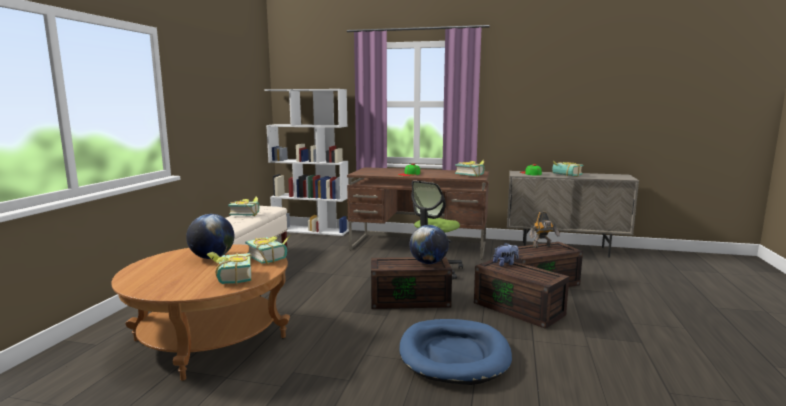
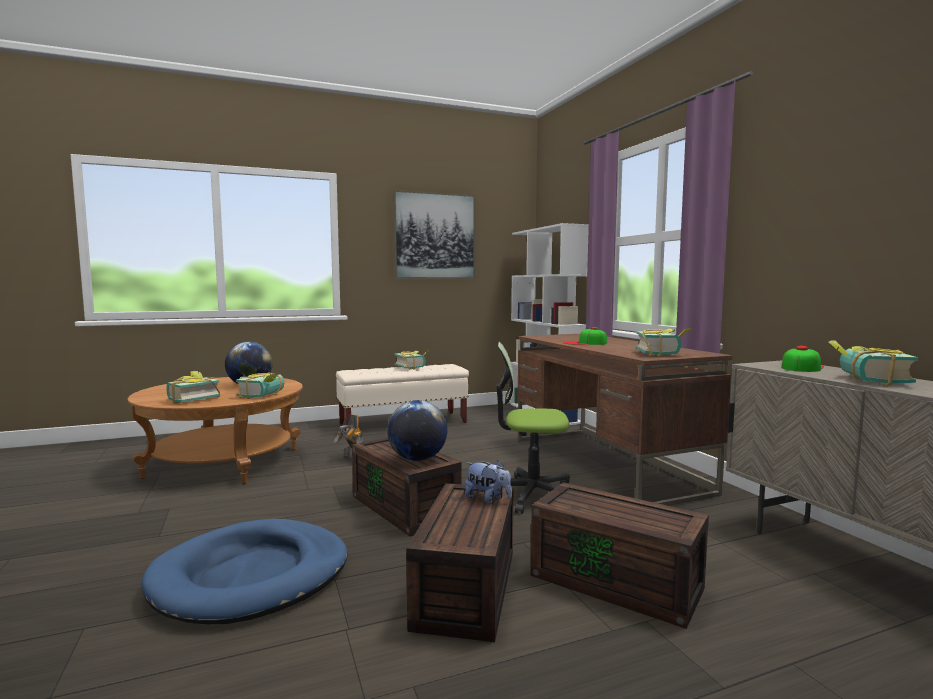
camera: 55 degrees right, 5 degrees down
toy robot [530,212,560,248] -> toy robot moved to [334,414,363,458]
none -> picture [393,190,475,279]

